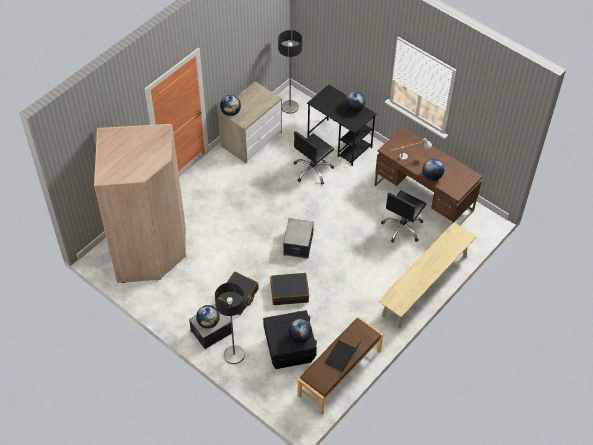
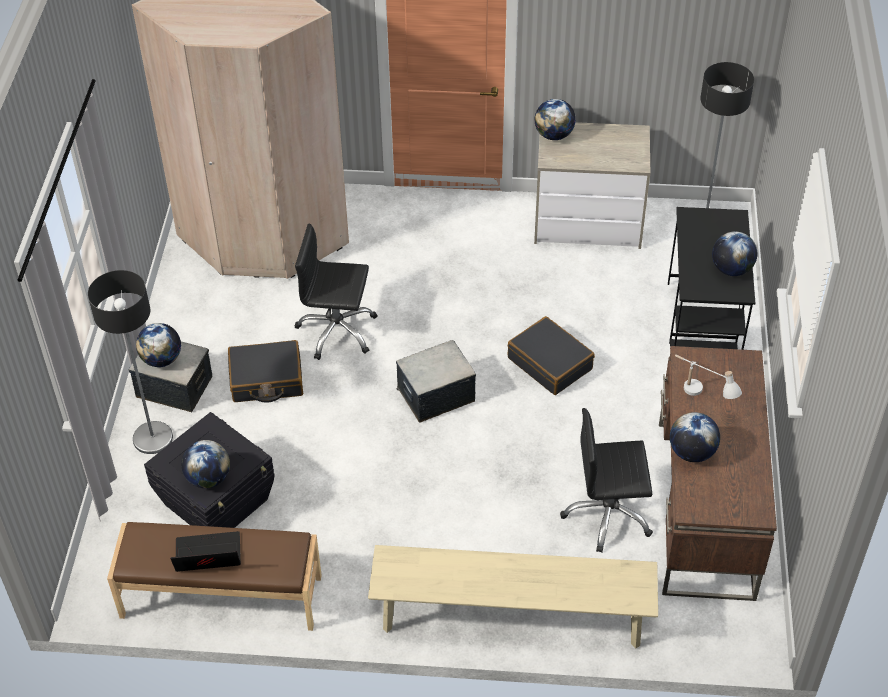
camera: 55 degrees right, 5 degrees down
black suitcase [270,273,309,305] -> black suitcase moved to [508,316,595,395]
black office chair [294,131,334,185] -> black office chair moved to [295,224,377,360]

